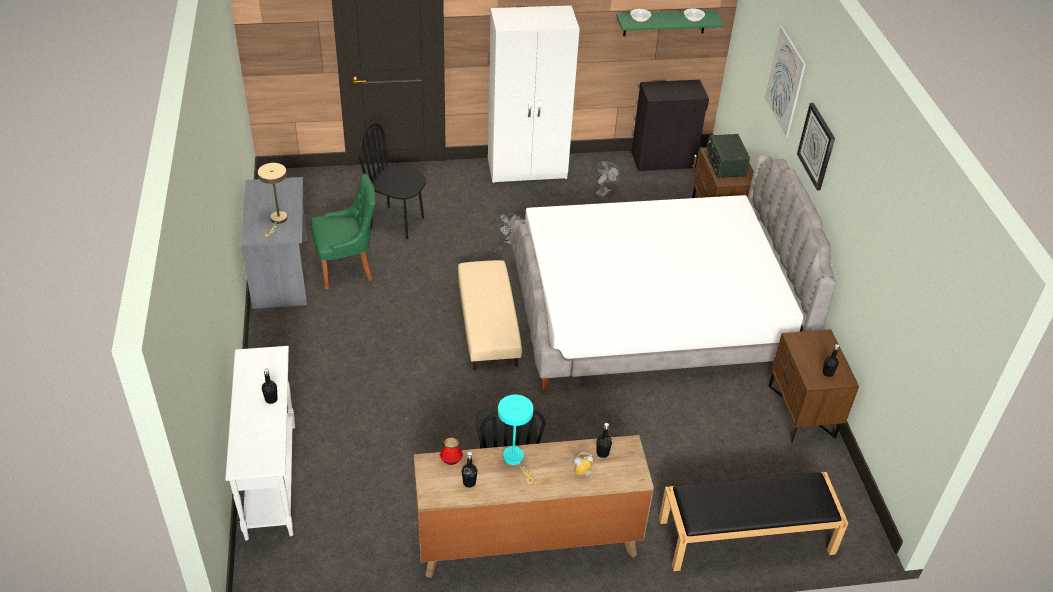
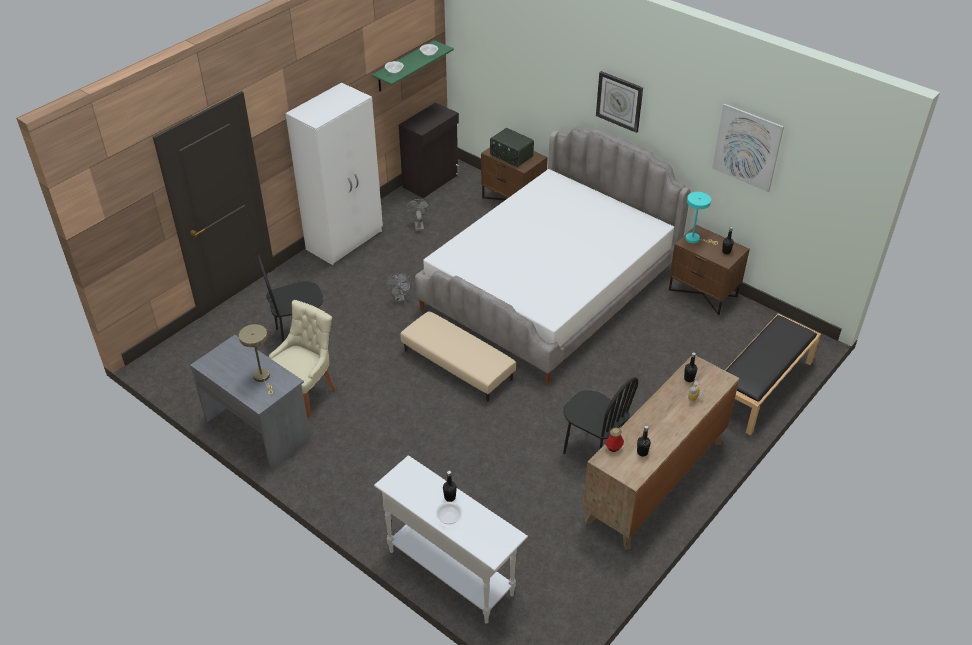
camera: 40 degrees left, 0 degrees up
green chair [311,174,376,289] -> beige chair [269,300,336,418]
turquoise table lamp [498,395,534,484] -> turquoise table lamp moved to [685,192,718,245]
picture [765,27,806,137] -> picture moved to [712,104,784,192]
none -> bowl [436,502,463,524]

